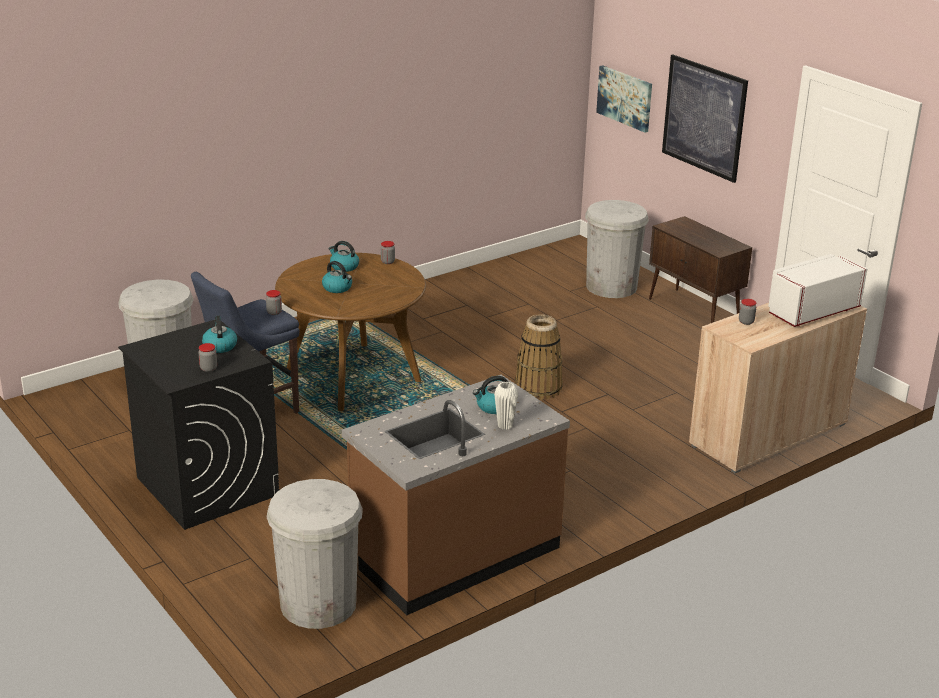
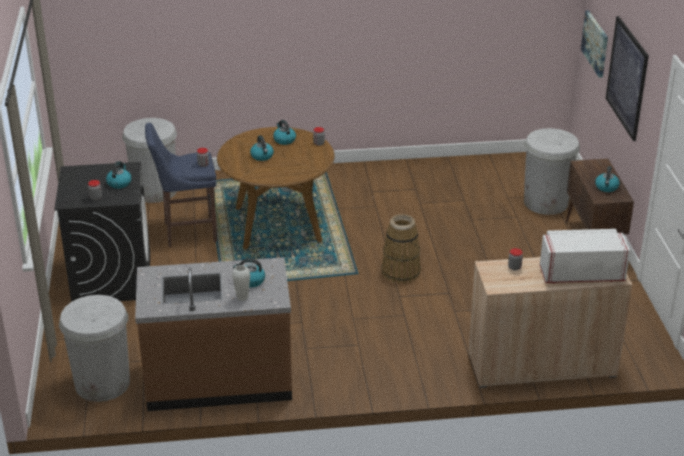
camera: 30 degrees right, 5 degrees up
none -> kettle [595,166,620,192]

